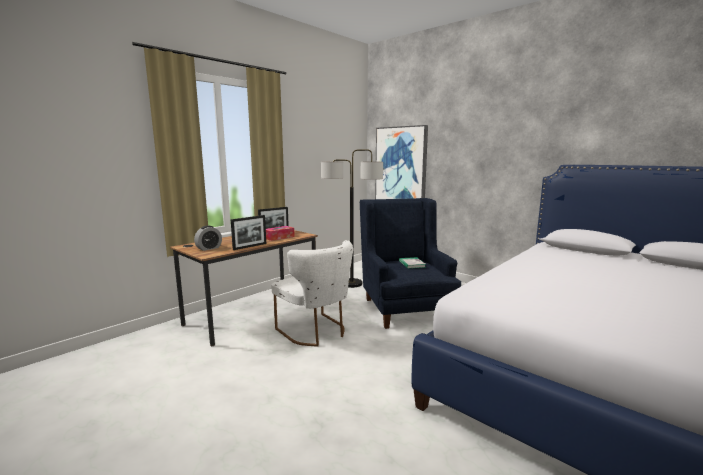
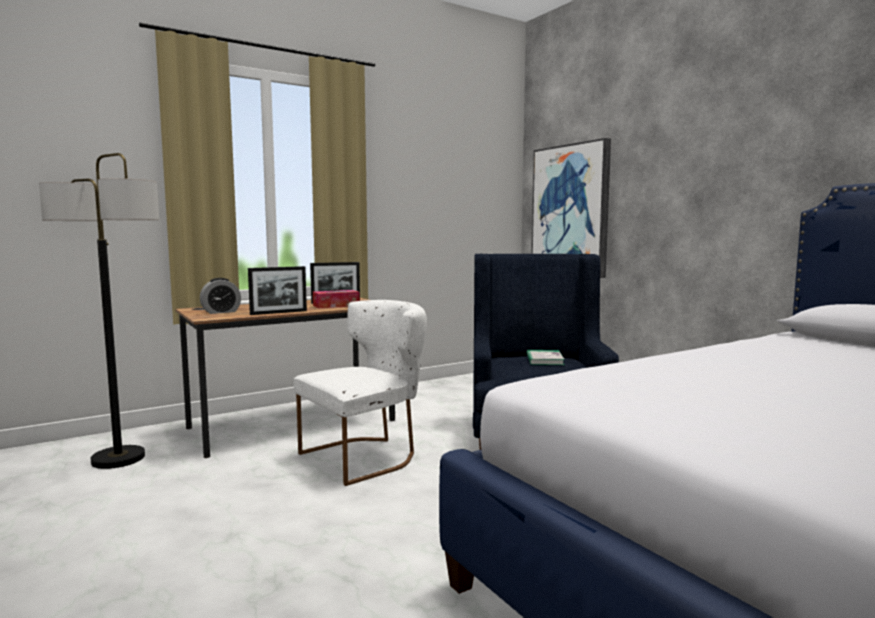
camera: 15 degrees right, 5 degrees down
white chair [271,240,353,347] -> white chair turned 105 degrees counterclockwise [294,300,427,486]
floor lamp [321,149,383,288] -> floor lamp moved to [39,153,159,469]

